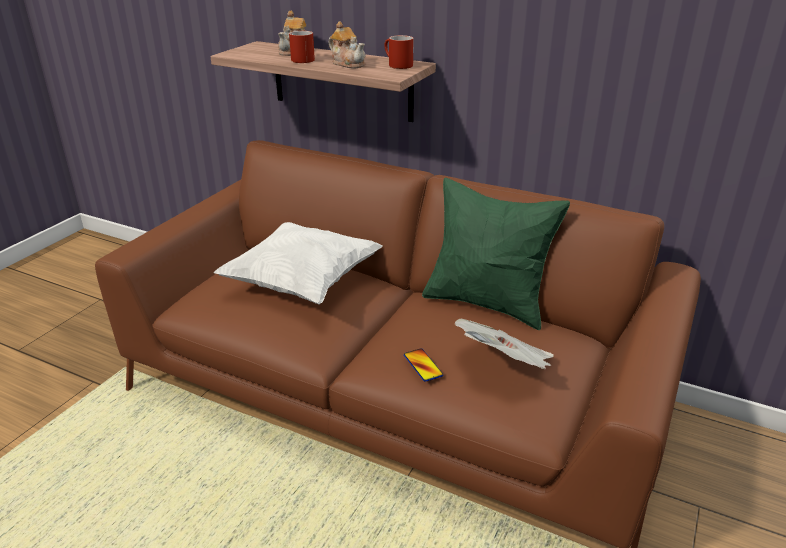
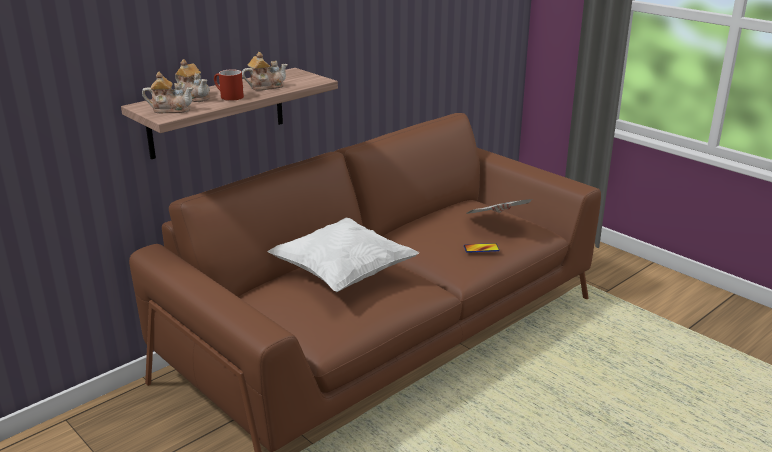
camera: 70 degrees left, 5 degrees down
red mug [384,35,414,69] -> none
green pillow [422,178,570,330] -> none
none -> teapot [142,72,193,113]

